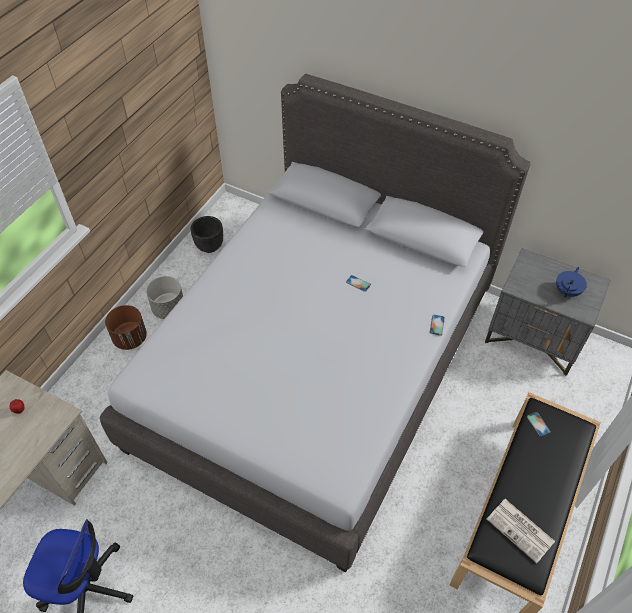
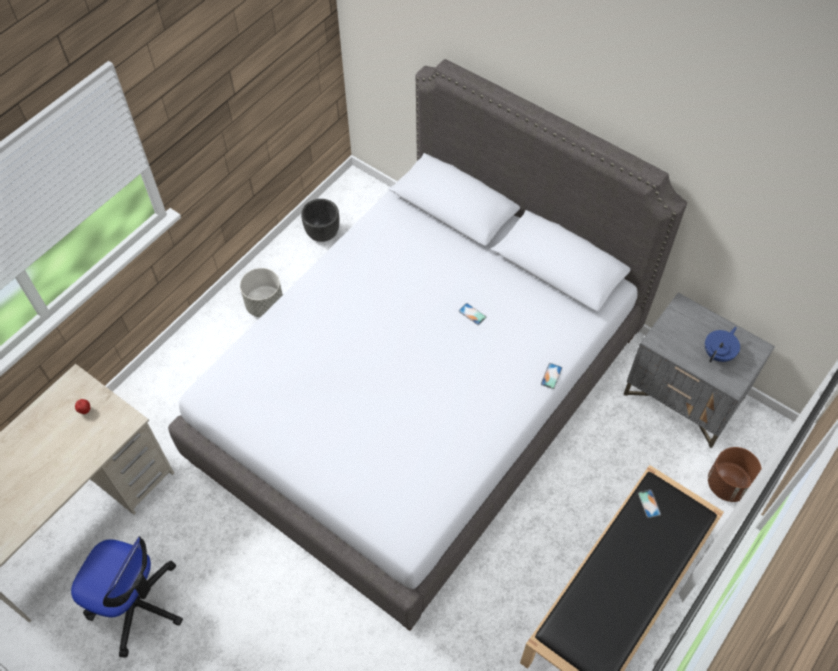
camera: 10 degrees right, 5 degrees up
brown planter [105,305,147,350] -> brown planter moved to [708,447,762,502]
newspaper [487,499,555,563] -> none

